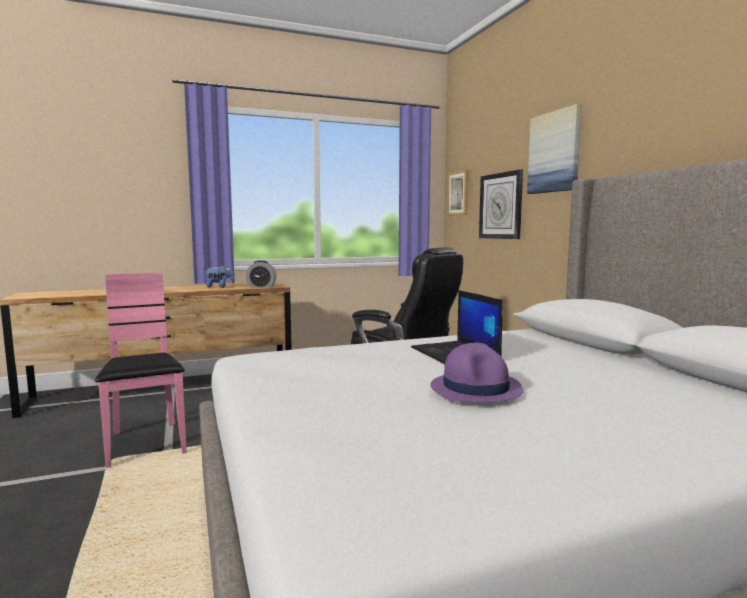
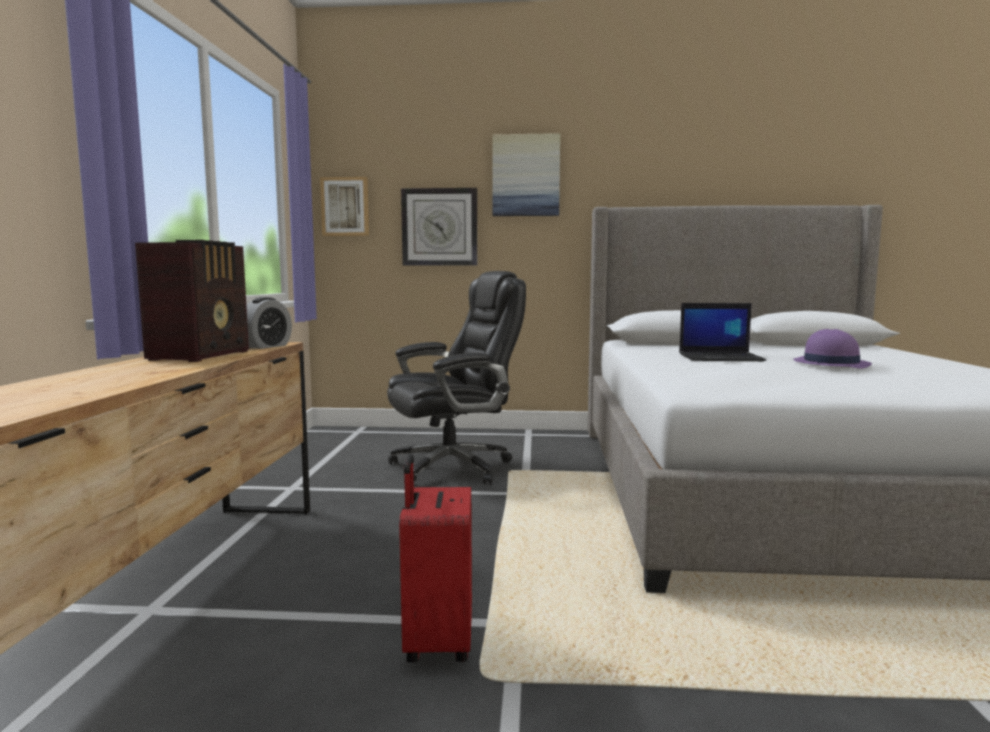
camera: 65 degrees left, 0 degrees up
pink chair [95,272,187,468] -> red suitcase [399,454,472,662]
plush toy [203,266,234,288] -> radio [135,240,249,362]

